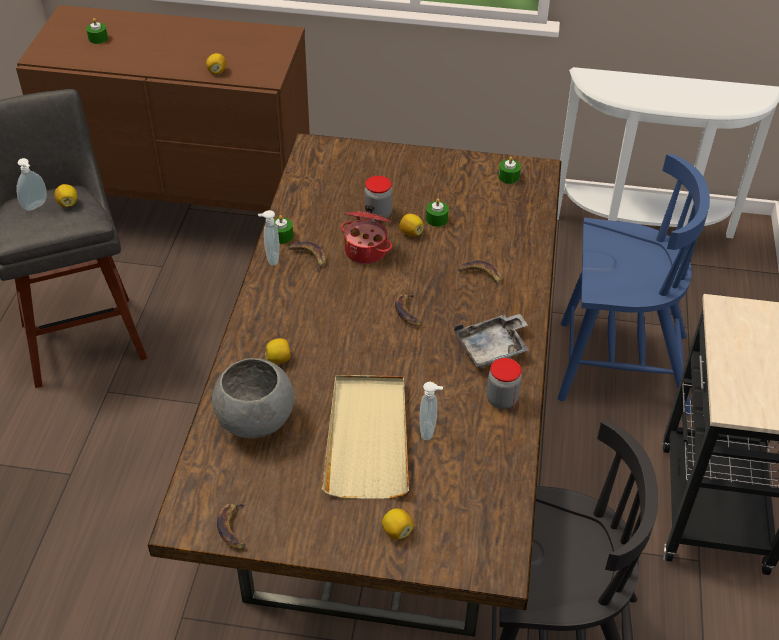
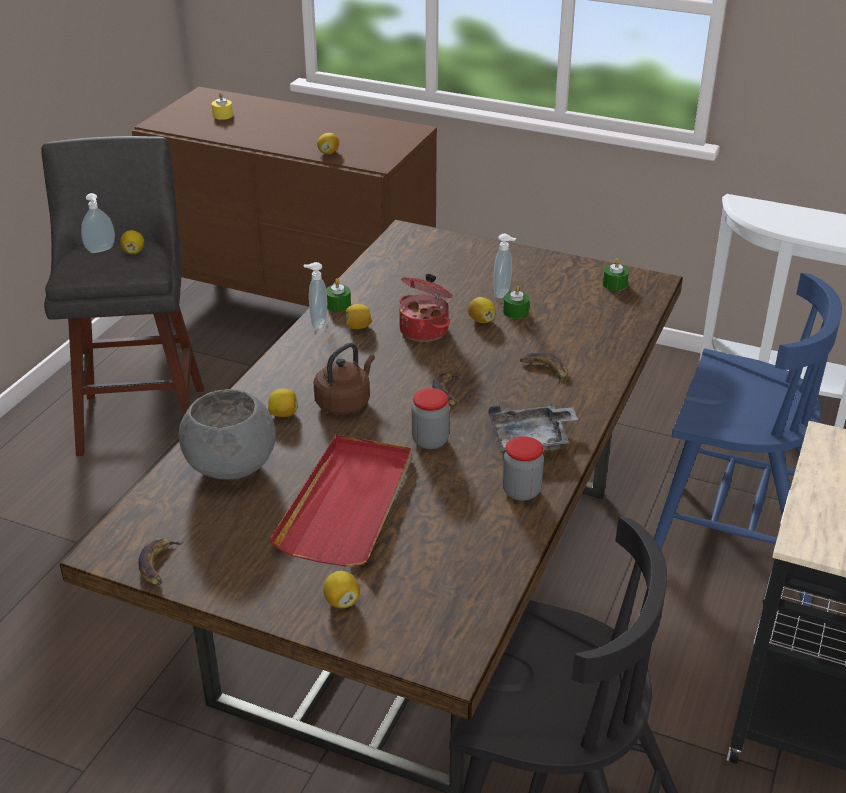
camera: 15 degrees right, 10 degrees down
green candle [86,18,108,44] -> yellow candle [212,93,233,120]
banana [288,241,326,273] -> lemon [346,304,372,329]
beige tray [322,375,409,499] -> red tray [269,435,412,567]
jar [365,176,392,221] -> jar moved to [412,388,450,449]
soap dispenser [419,382,443,440] -> soap dispenser moved to [493,234,516,298]
none -> brown kettle [313,343,375,415]

